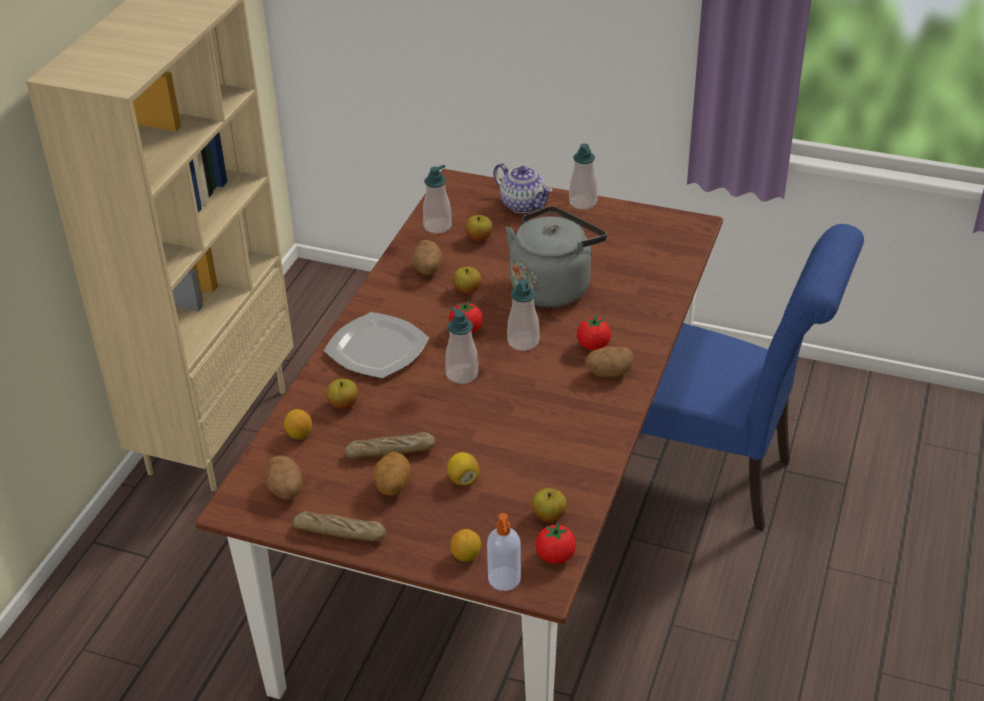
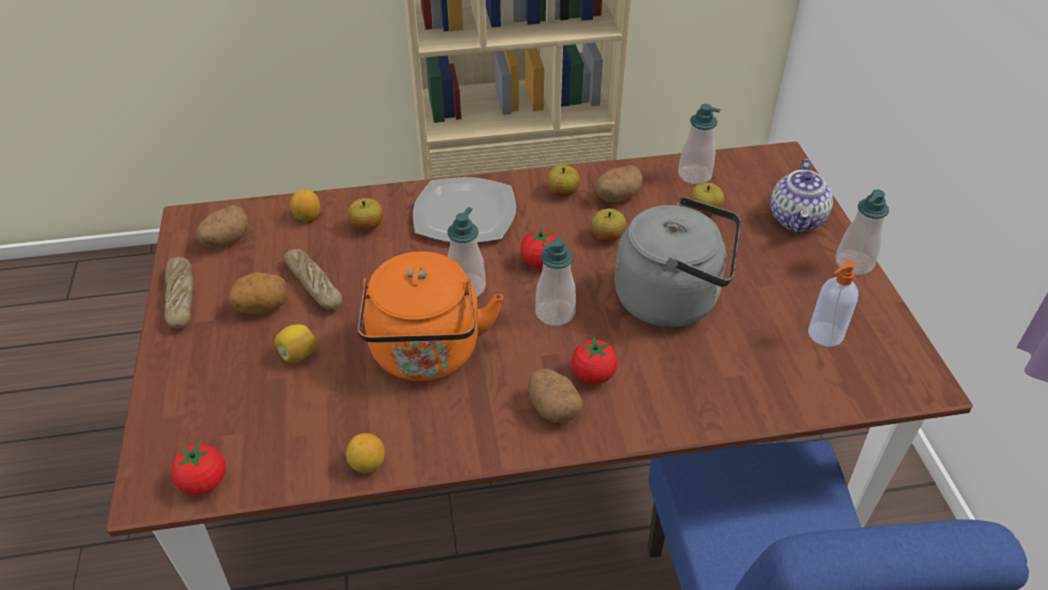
camera: 60 degrees right, 5 degrees up
lemon [450,529,481,562] -> lemon moved to [346,433,385,473]
soap dispenser [487,513,521,591] -> soap dispenser moved to [808,260,858,347]
apple [532,488,567,522] -> apple moved to [547,165,580,197]
none -> orange kettle [357,251,503,381]

